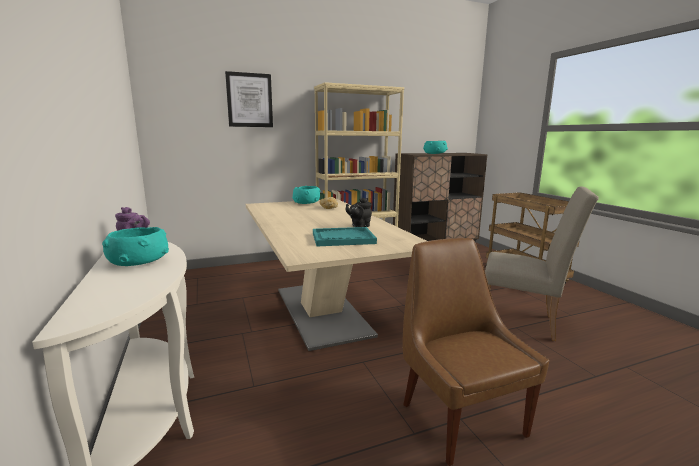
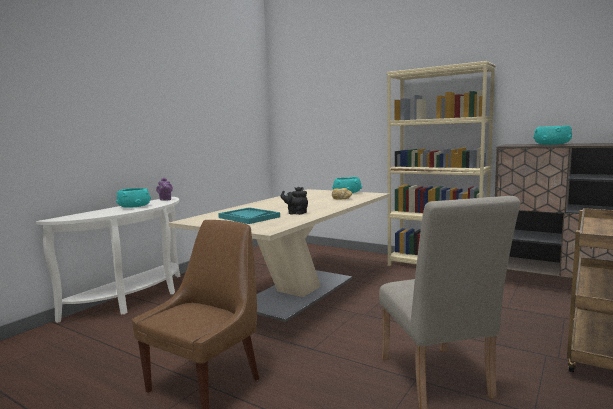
camera: 55 degrees right, 5 degrees down
picture [225,71,273,127] -> none

